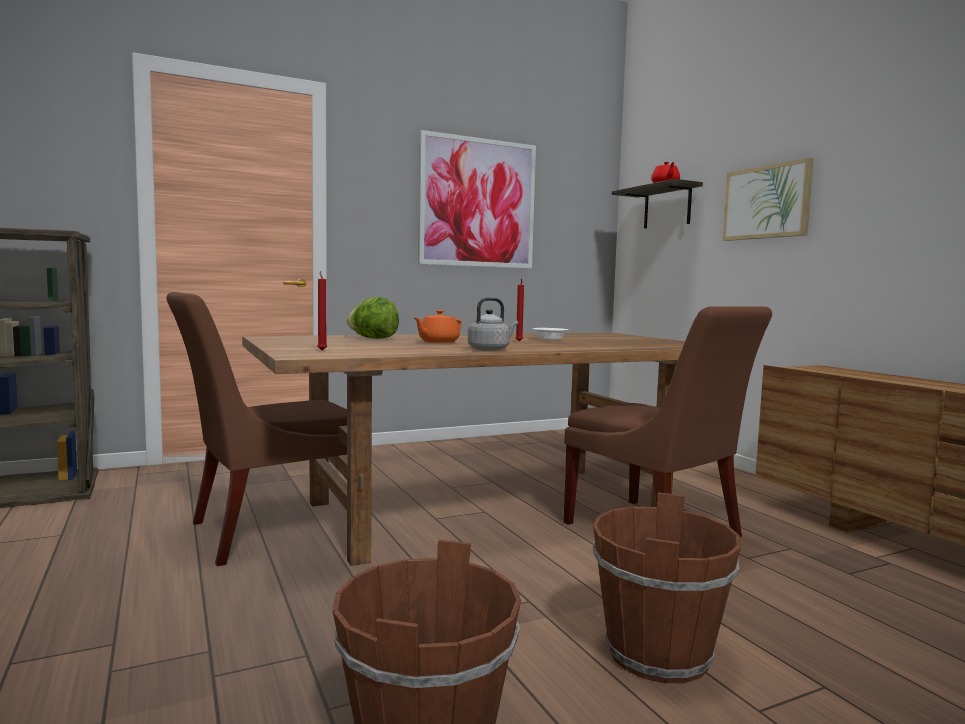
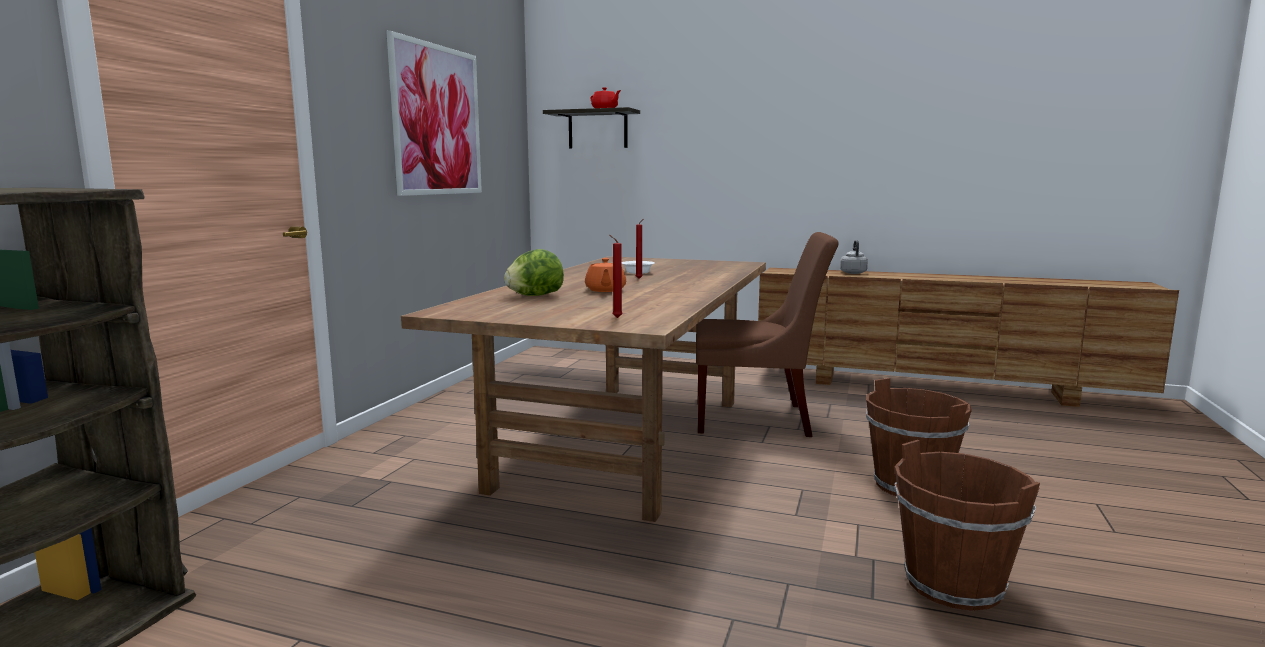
camera: 45 degrees left, 5 degrees up
brown chair [166,292,347,566] -> none
grey kettle [468,297,518,351] -> grey kettle moved to [840,240,868,274]
picture [723,157,814,241] -> none

